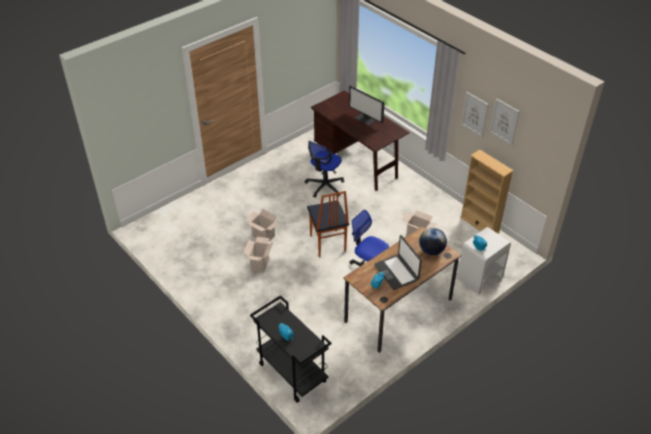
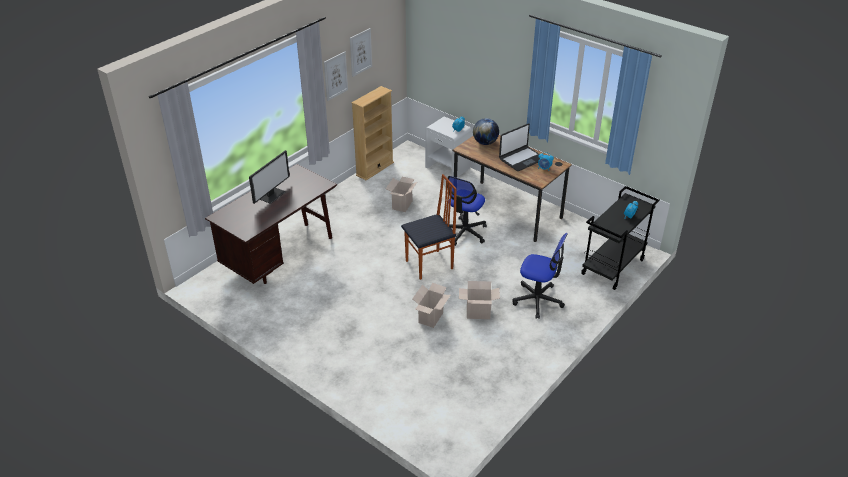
camera: 100 degrees left, 5 degrees down
office chair [305,141,344,198] -> office chair moved to [512,233,568,319]

